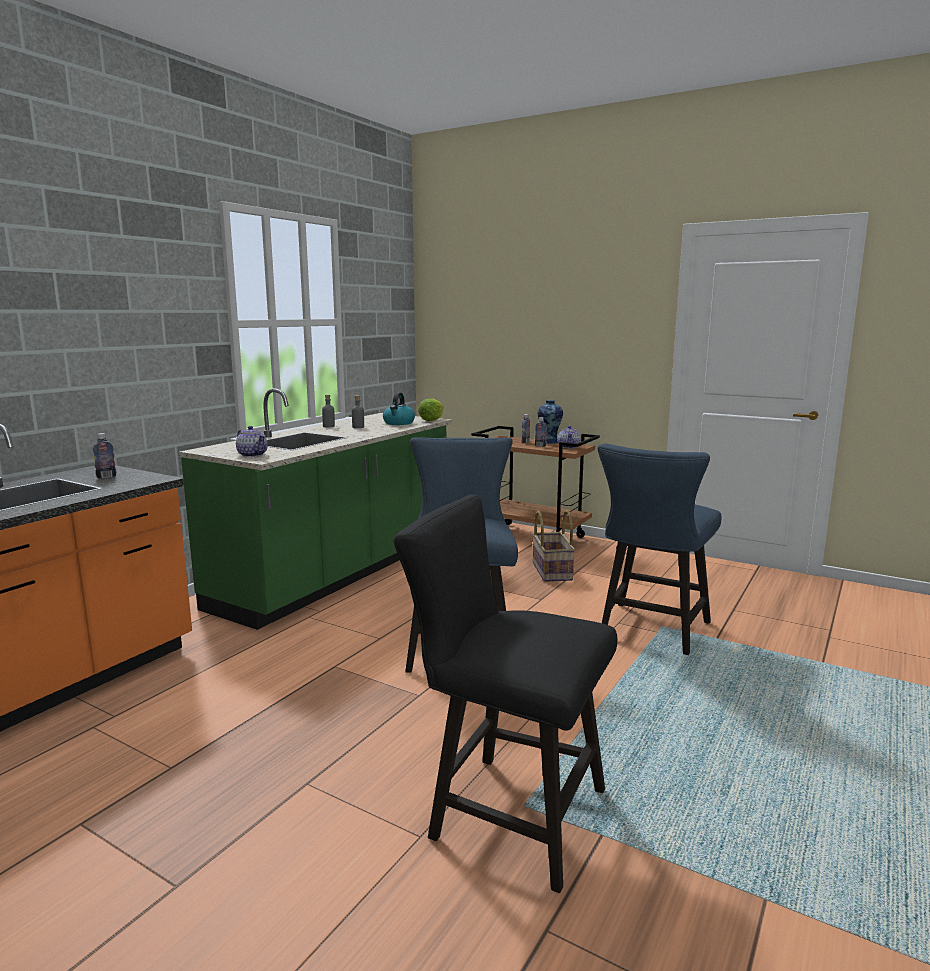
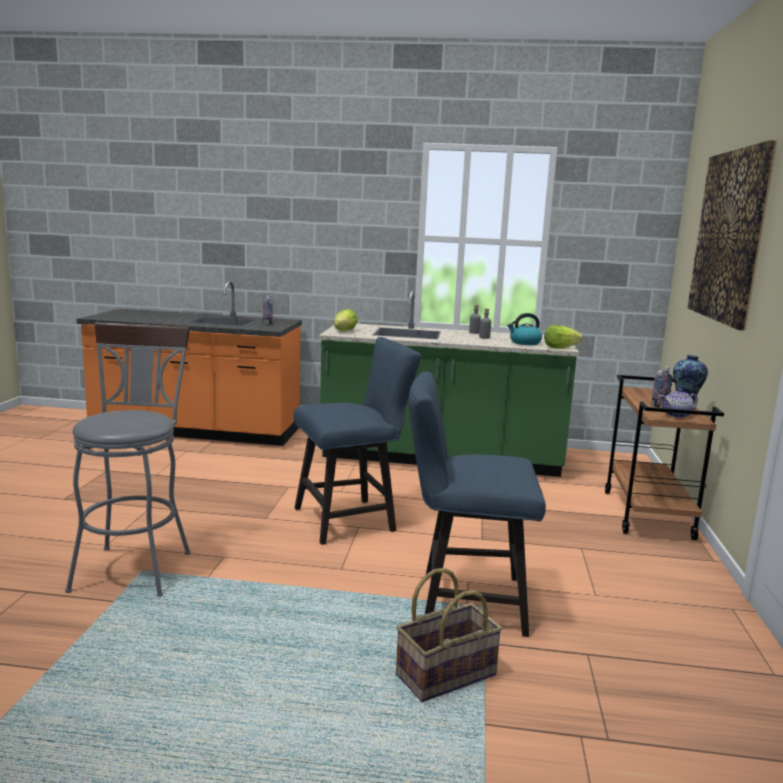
camera: 65 degrees right, 0 degrees up
teapot [236,426,268,457] -> lettuce [334,309,358,331]
black chair [393,494,617,893] -> grey stool [65,322,190,597]
basket [532,510,575,582] -> basket moved to [396,568,502,702]
none -> picture [687,140,777,331]

